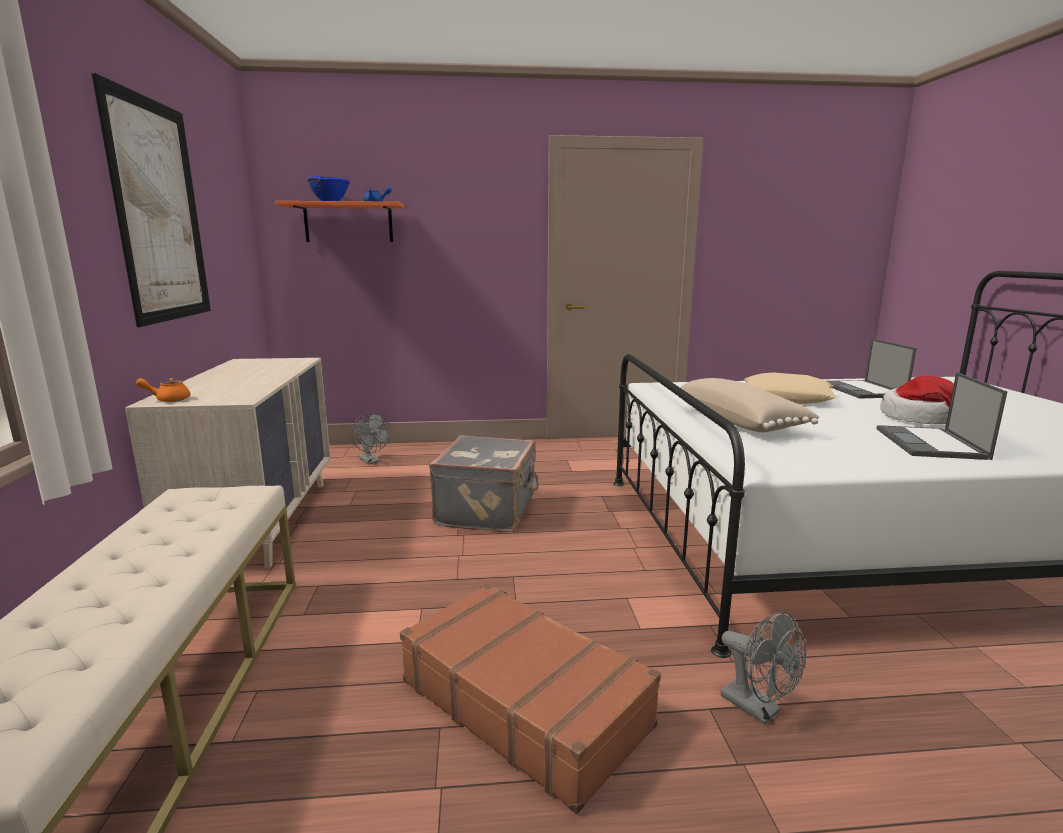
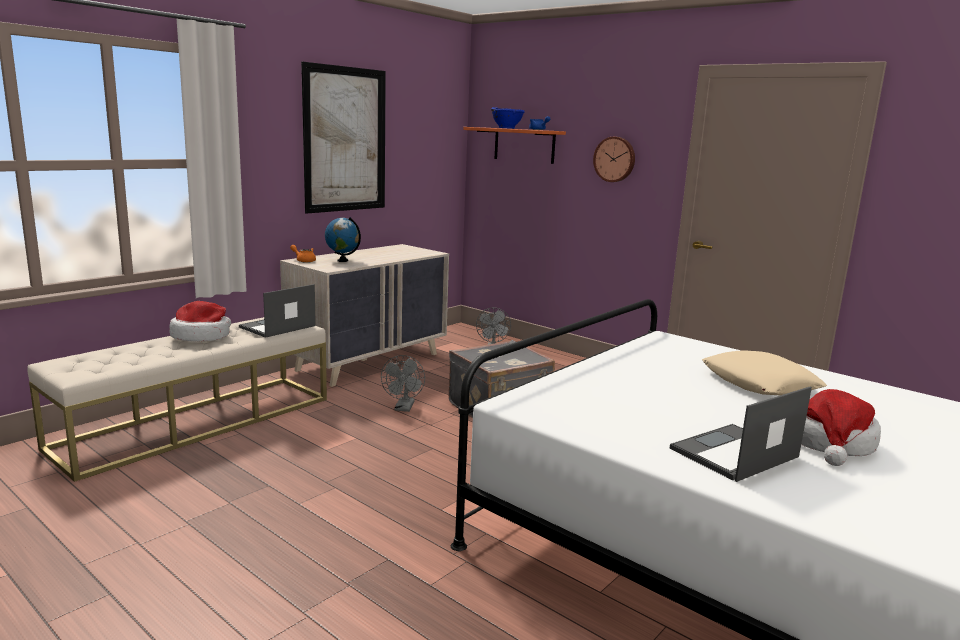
camera: 45 degrees right, 0 degrees up
brown suitcase [400,583,661,814] -> none
beige pillow [680,378,820,432] -> none
grey fan [721,611,806,724] -> grey fan moved to [381,355,425,412]
laptop [826,338,916,399] -> laptop moved to [239,284,316,338]
none -> hat [169,301,231,341]
none -> globe [325,217,361,262]
none -> wall clock [593,137,635,182]

